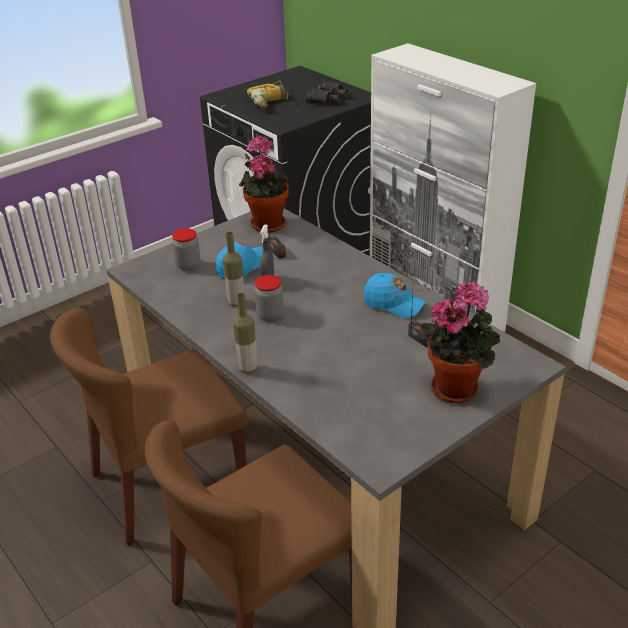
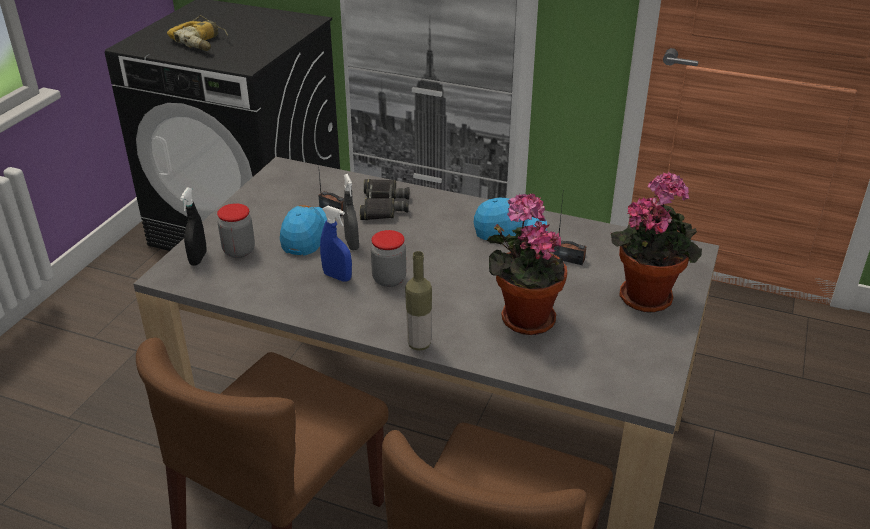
camera: 30 degrees left, 0 degrees up
bottle [222,232,244,307] -> blue spray bottle [320,206,352,282]
potted plant [239,136,289,233] -> potted plant moved to [487,194,567,335]
black binoculars [305,80,348,104] -> black binoculars moved to [360,179,409,220]
none -> black spray bottle [180,188,207,266]

